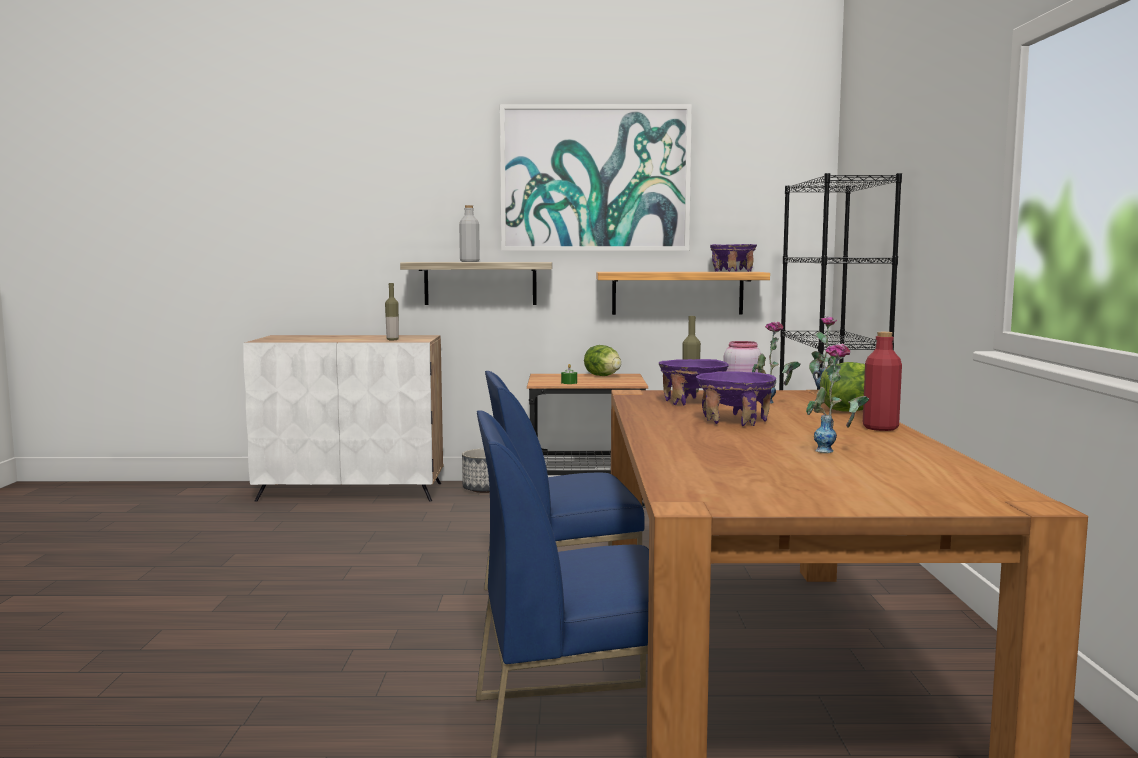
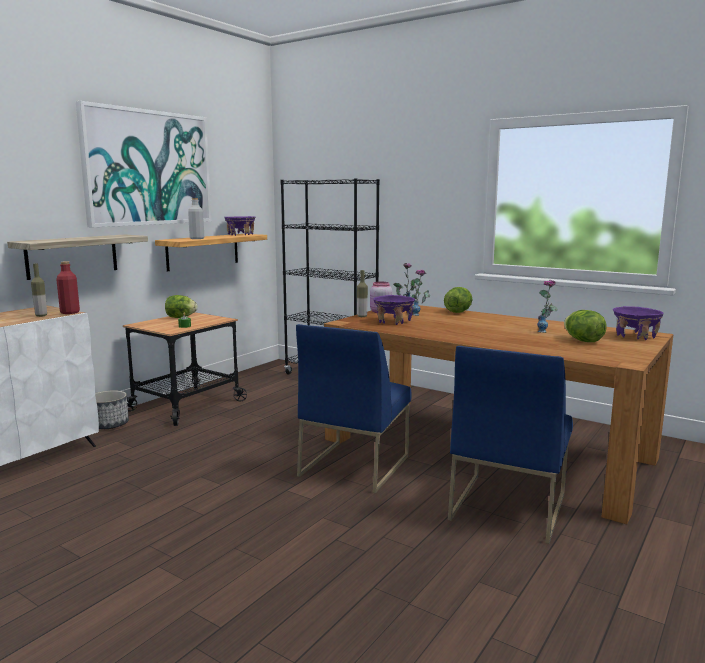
camera: 55 degrees left, 5 degrees up
grey bottle [459,205,480,262] -> grey bottle moved to [188,198,204,239]
purple bowl [696,371,776,426] -> purple bowl moved to [613,306,664,340]
red bottle [863,332,902,431] -> red bottle moved to [56,261,80,314]
none -> lettuce [564,310,607,342]

